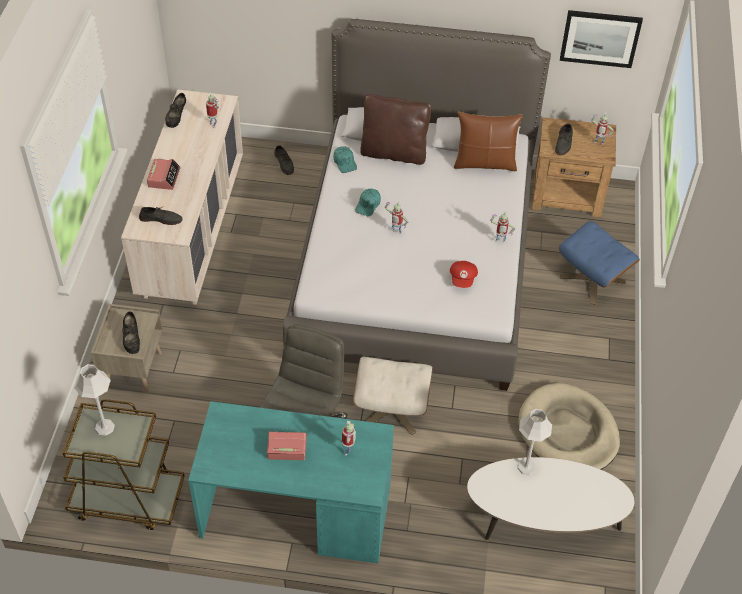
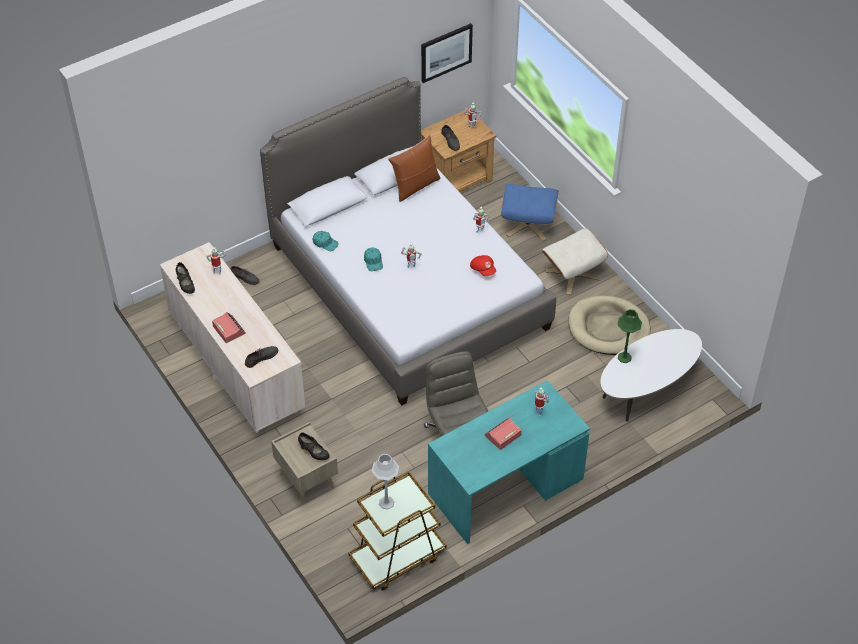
camera: 40 degrees left, 0 degrees up
beige ottoman [353,357,433,435] -> beige ottoman moved to [542,228,608,295]
brown pillow [360,94,431,165] -> none
grey table lamp [517,409,552,475] -> green table lamp [617,309,642,363]

